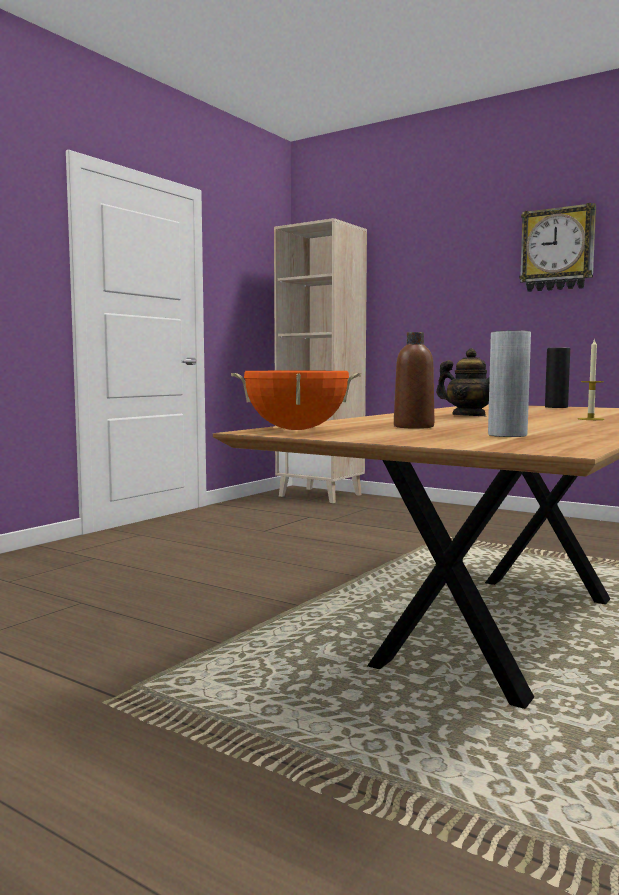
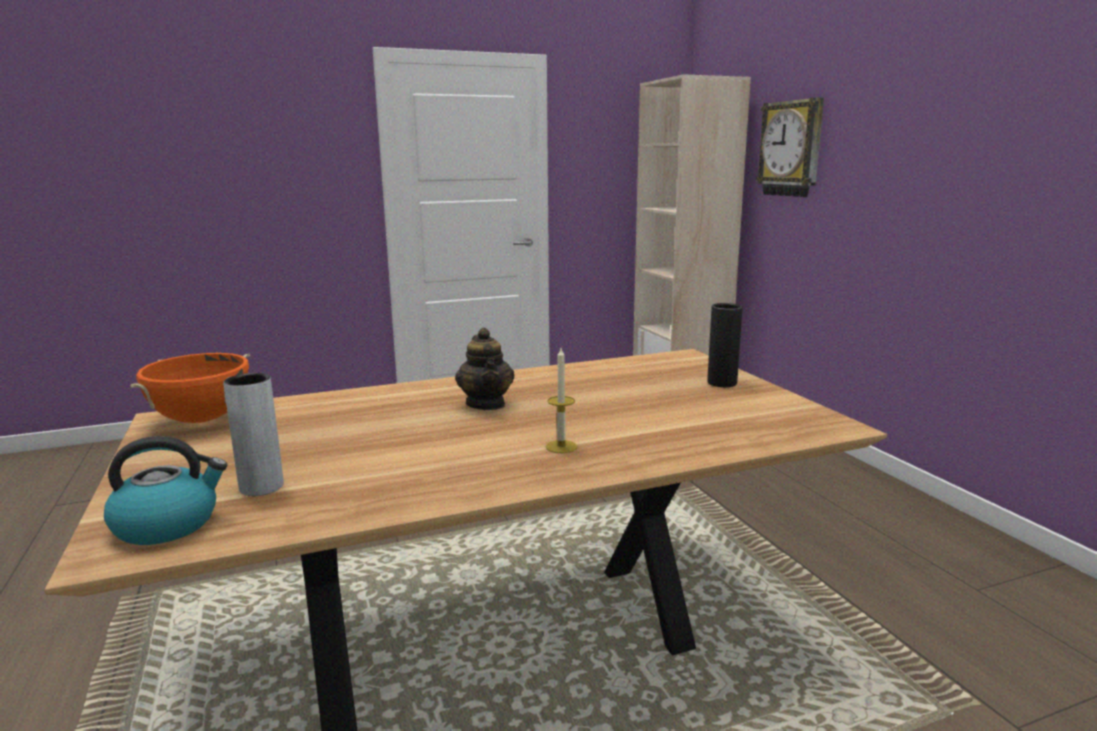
camera: 35 degrees right, 10 degrees up
brown bottle [394,332,434,429] -> none
wall clock [519,203,596,292] -> wall clock moved to [756,97,824,197]
none -> kettle [104,436,228,545]

